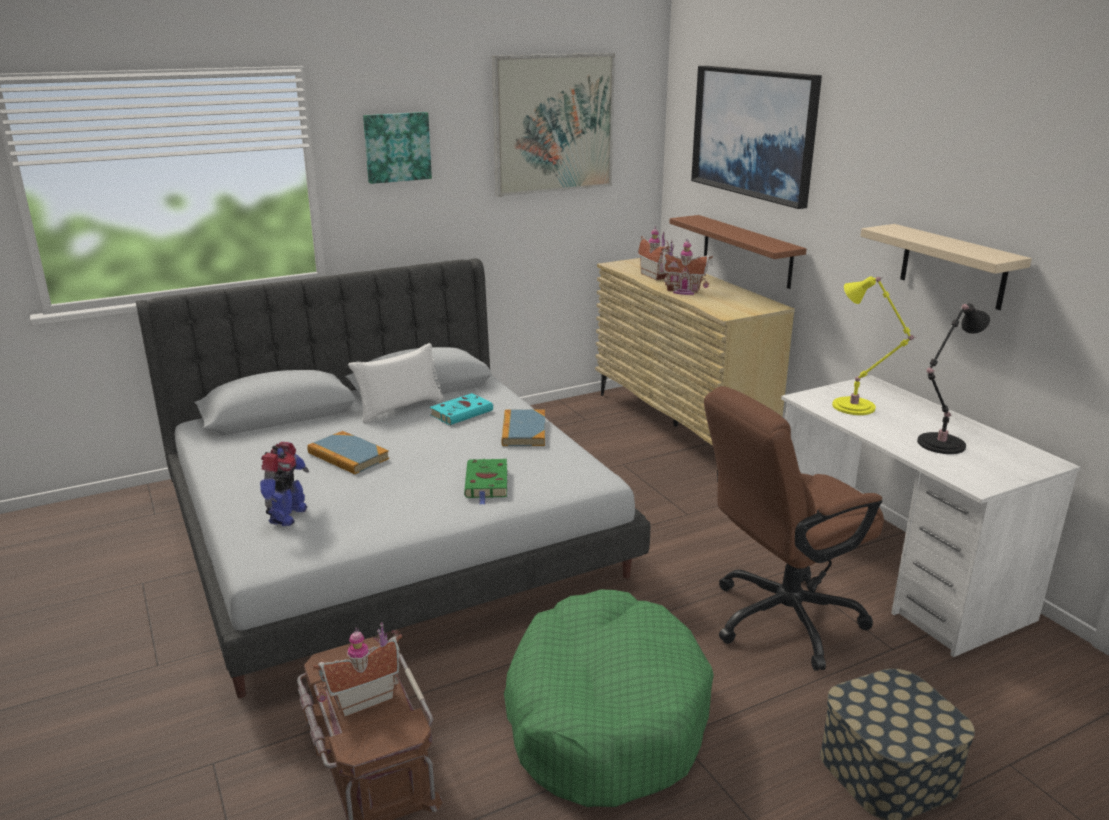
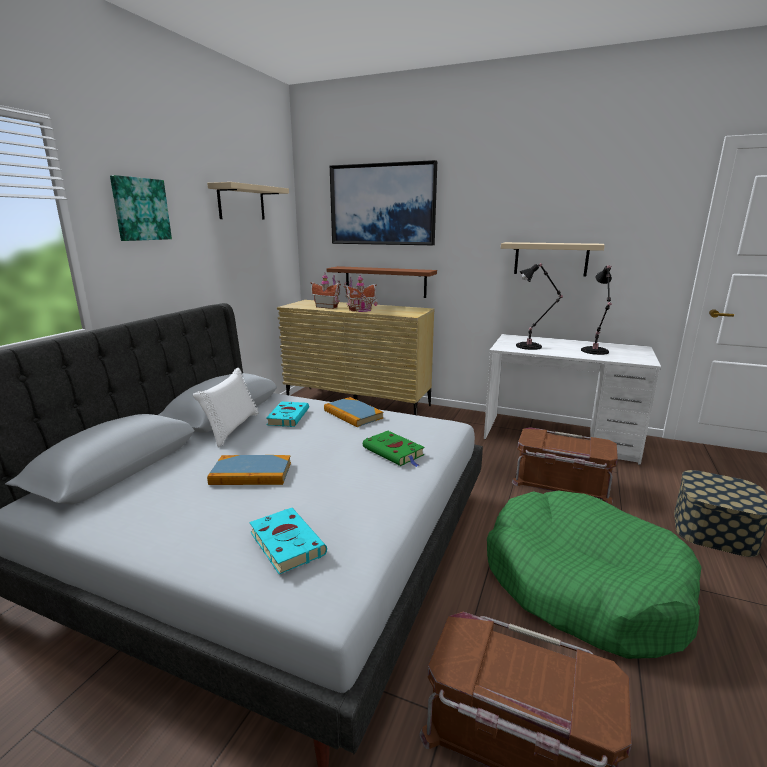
camera: 40 degrees left, 5 degrees down
toy robot [260,442,309,526] -> turquoise book [249,508,327,574]
toy house [313,622,402,718] -> none
picture [492,53,615,197] -> beige shelf [207,182,289,220]
brown office chair [704,386,884,671] -> brown storage box [512,427,618,504]
yellow table lamp [832,276,916,415] -> black table lamp [516,263,563,350]

